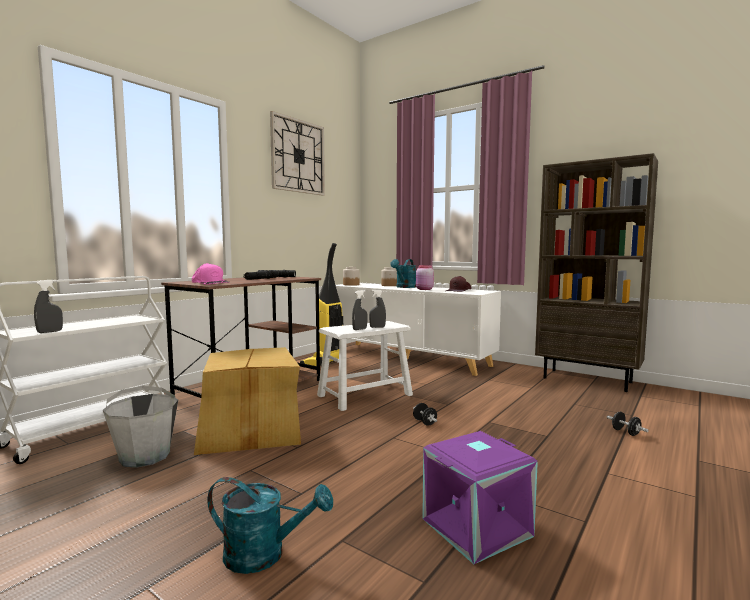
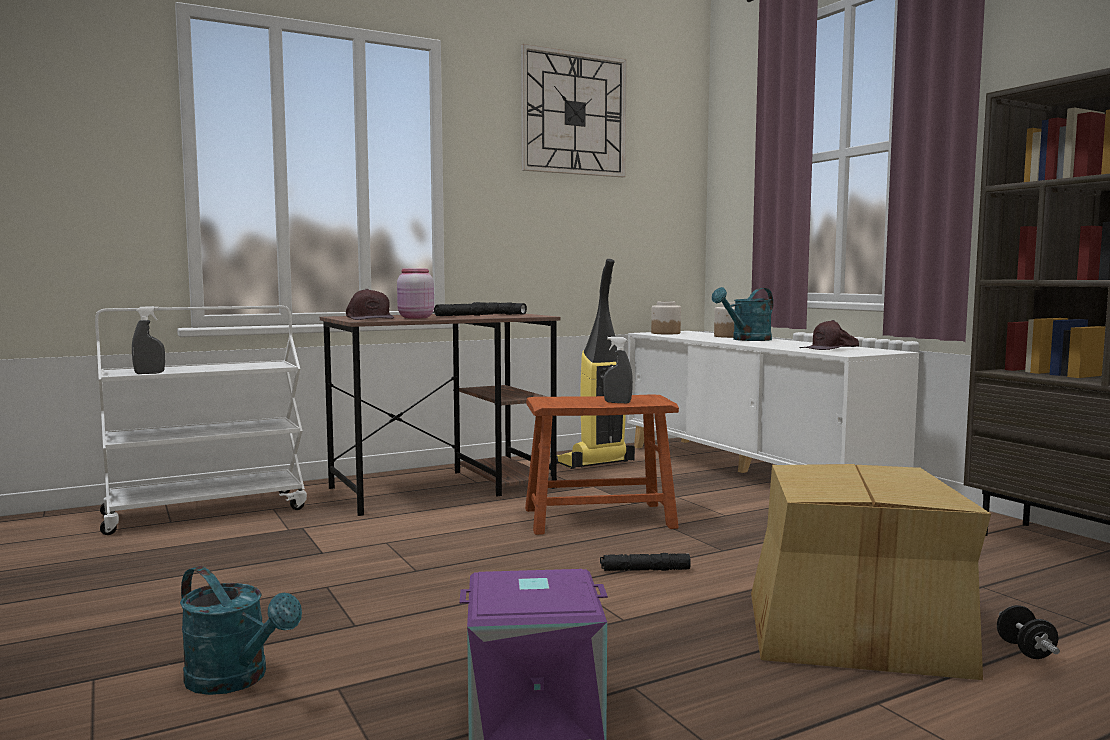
camera: 25 degrees right, 0 degrees up
grey bucket [103,386,178,468] -> none
pink cap [192,263,230,285] -> brown cap [346,289,394,320]
cardboard box [194,347,301,455] -> cardboard box moved to [751,464,991,680]
white stool [317,321,413,411] -> brown stool [525,394,679,535]
grey spray bottle [352,290,368,330] -> none
black dumbbell [413,403,437,426] -> black flashlight [600,553,691,571]
pink jar [416,265,434,290] -> pink jar moved to [397,269,434,318]

